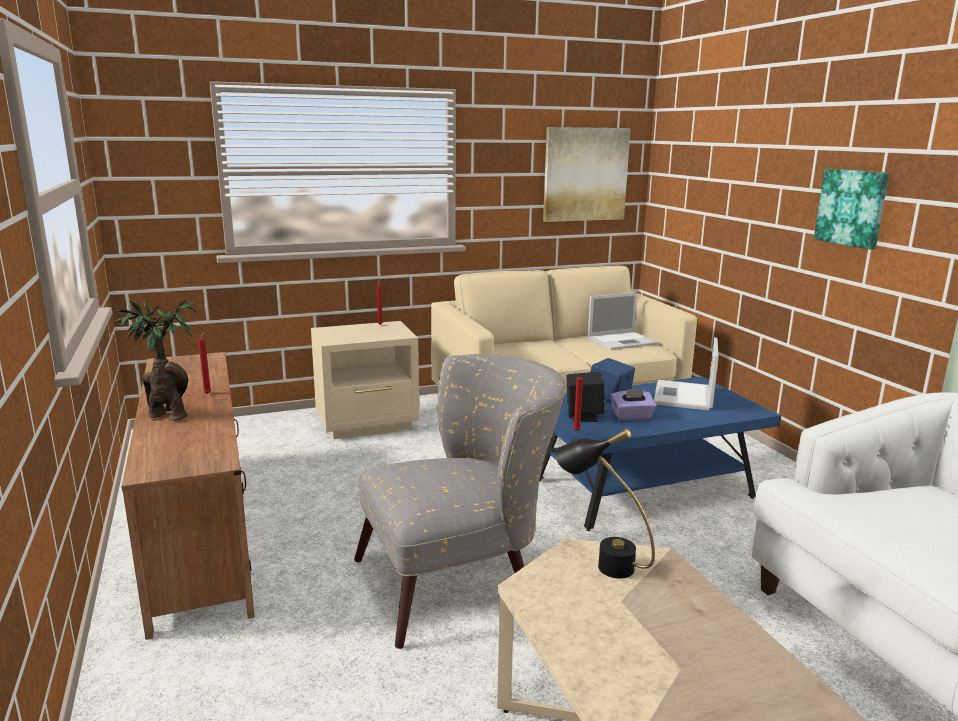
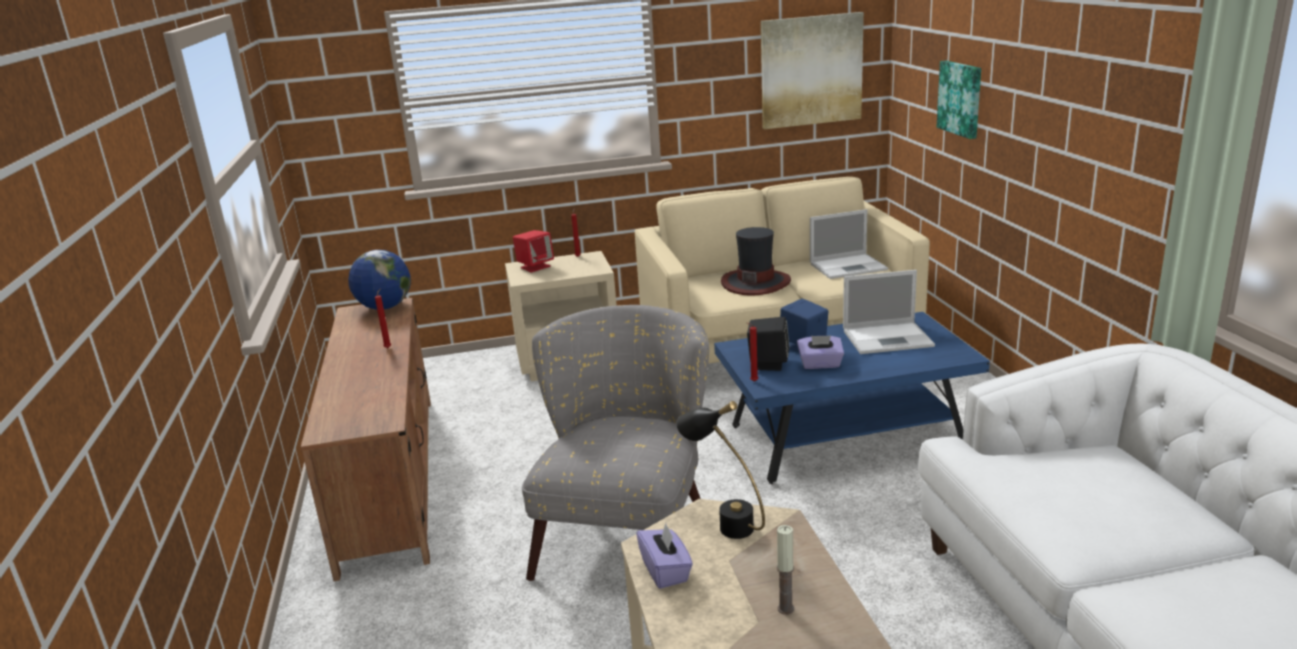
camera: 10 degrees right, 5 degrees up
potted plant [114,299,197,420] -> none
grey armchair [354,354,567,649] -> grey armchair turned 60 degrees counterclockwise [522,305,709,581]
laptop [654,337,719,411] -> laptop turned 120 degrees counterclockwise [843,270,935,354]
picture [814,169,889,249] -> picture moved to [937,61,981,139]
none -> globe [348,250,411,310]
none -> red speaker [513,230,554,272]
none -> purple tissue box [636,523,693,589]
none -> hat [721,227,791,296]
none -> candle [777,525,794,615]

